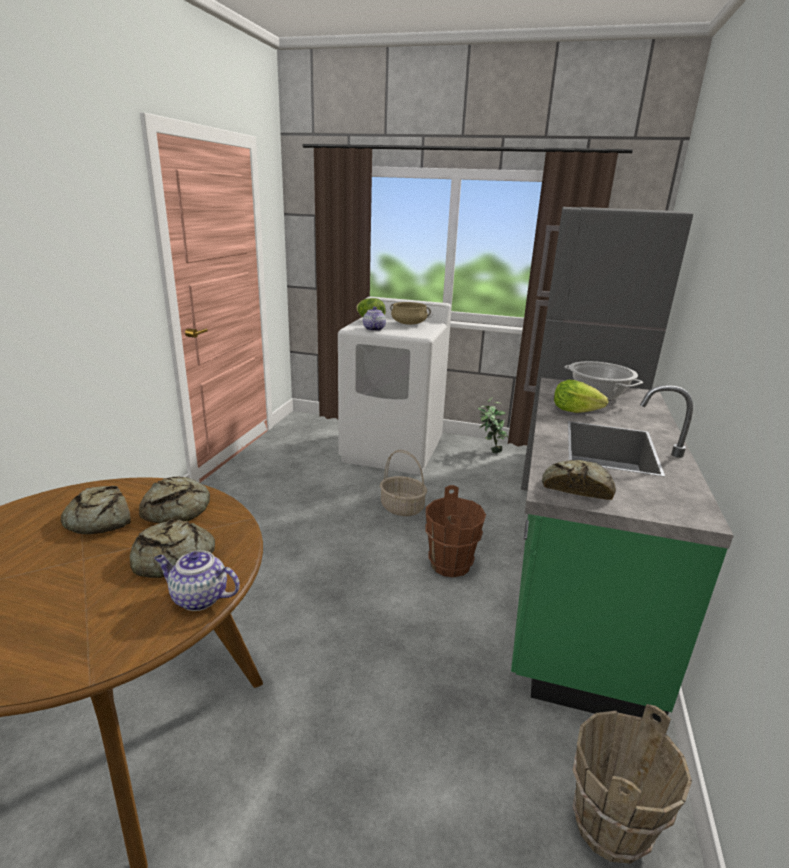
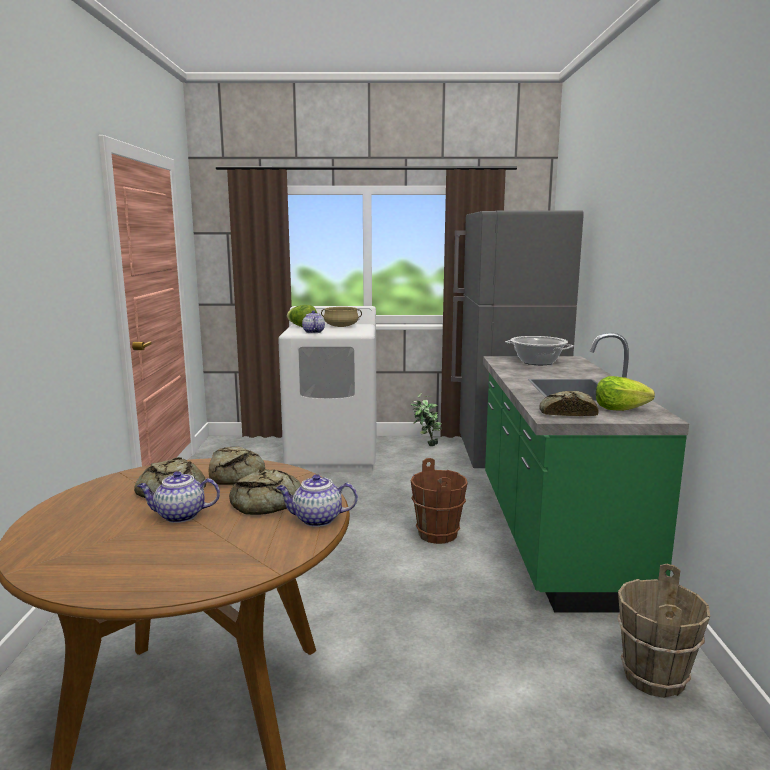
camera: 15 degrees left, 10 degrees down
basket [380,450,427,516] -> none
lettuce [554,380,608,413] -> lettuce moved to [596,376,655,411]
none -> teapot [137,471,220,523]

